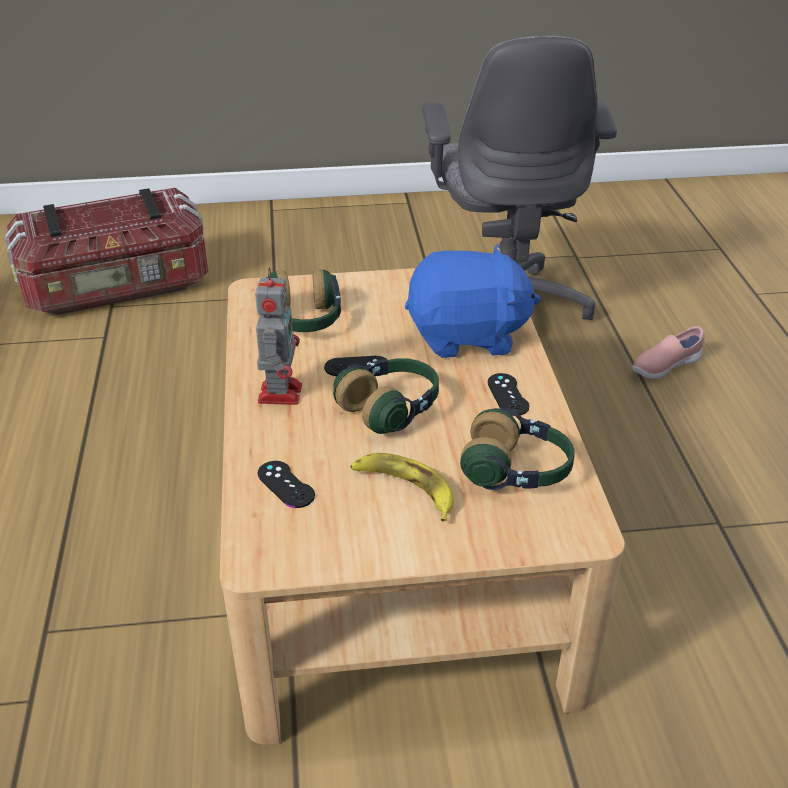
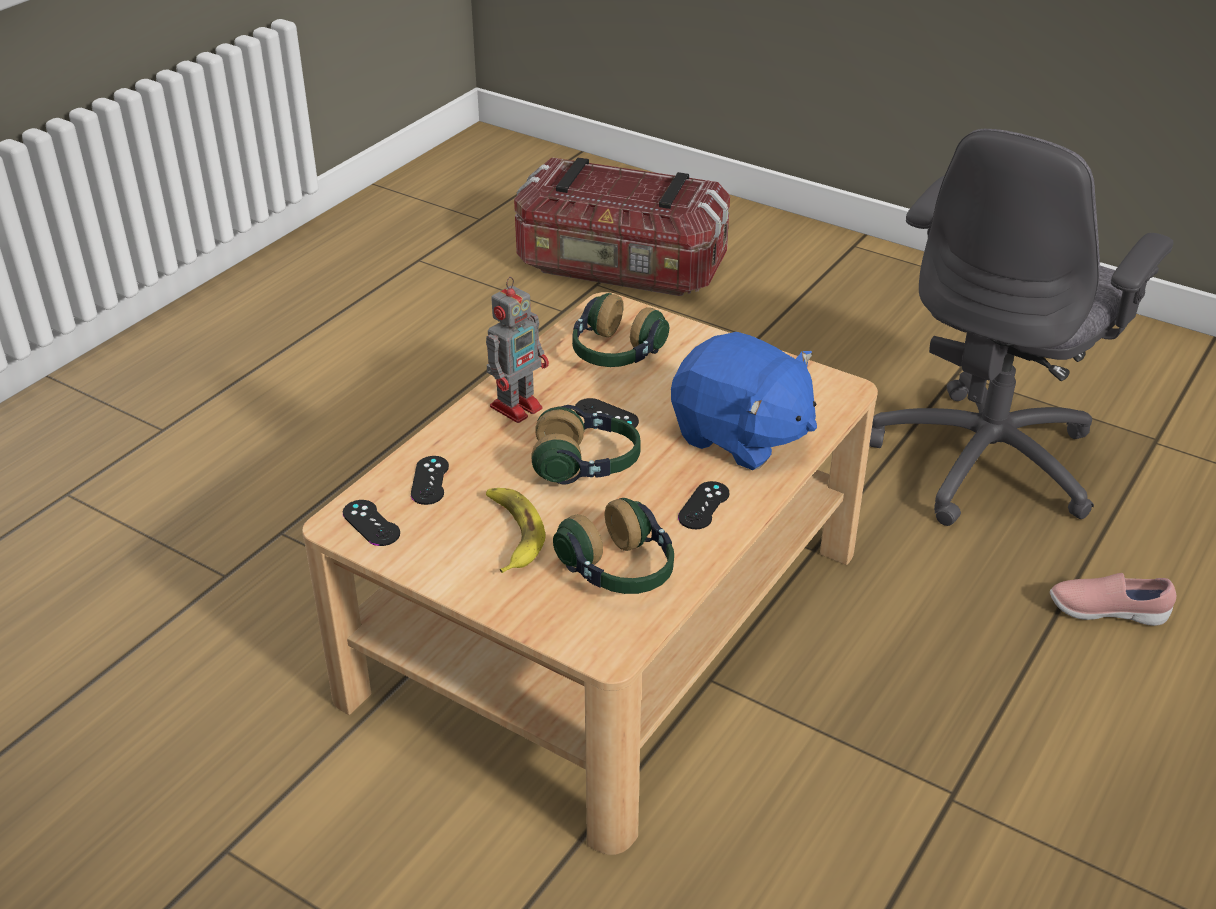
camera: 40 degrees right, 0 degrees up
none -> black game controller [343,500,400,546]

